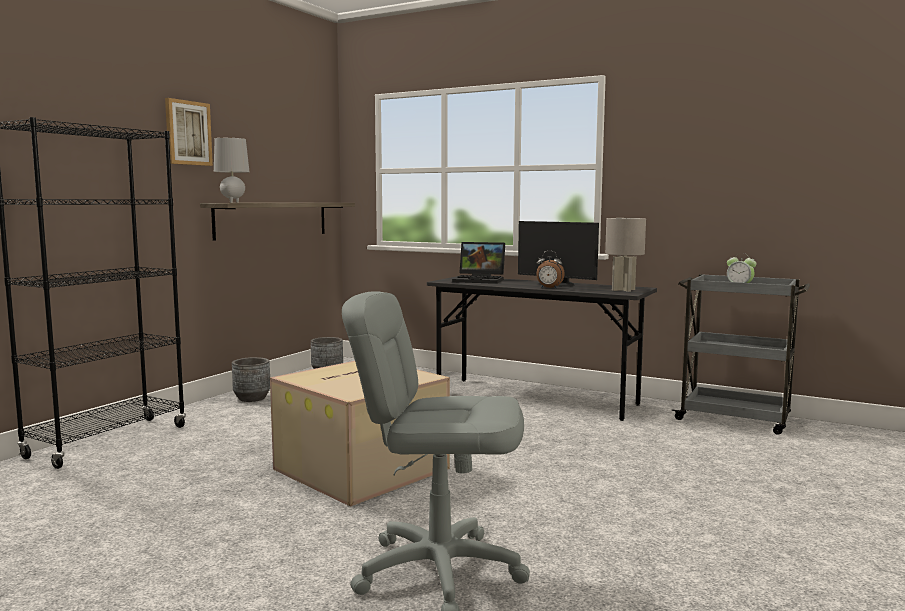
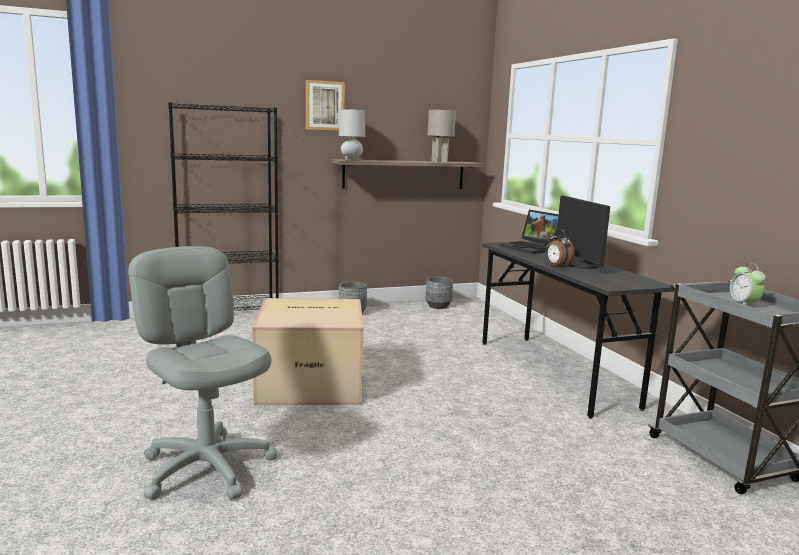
camera: 40 degrees right, 5 degrees up
grey table lamp [605,218,646,292] -> grey table lamp moved to [428,110,456,162]

